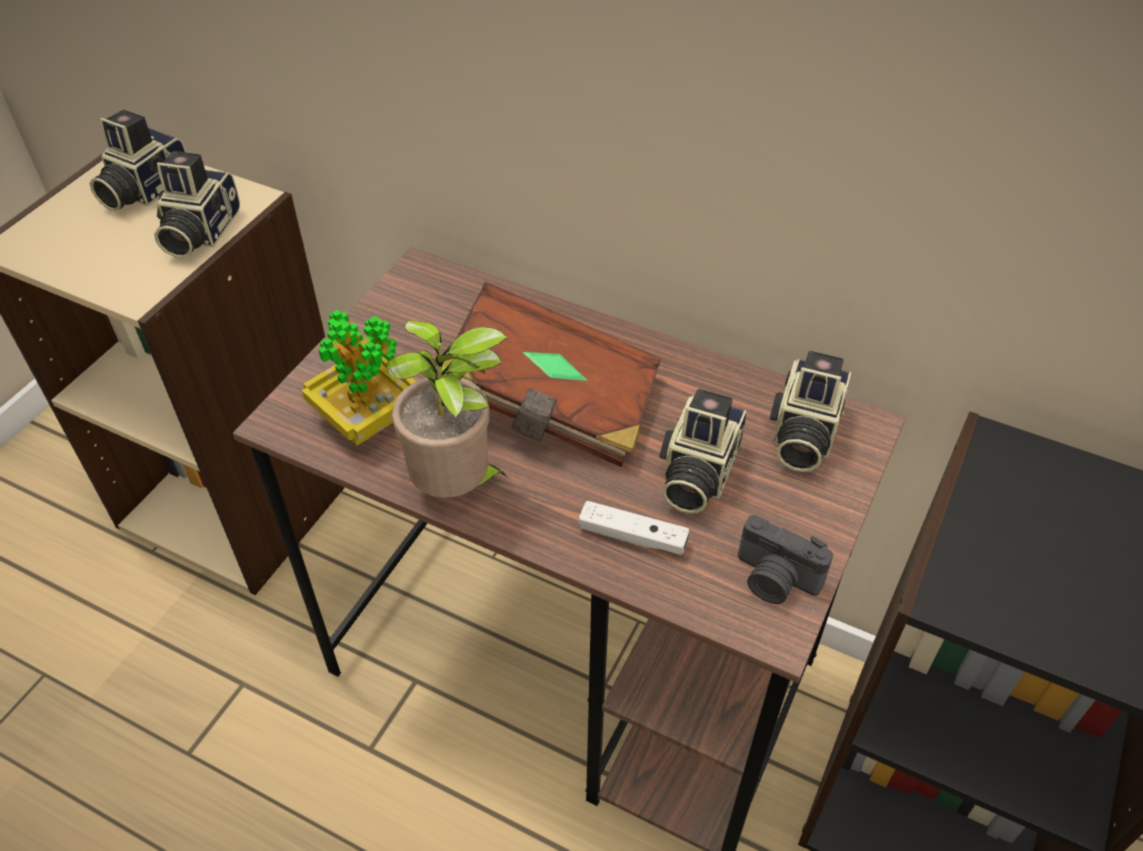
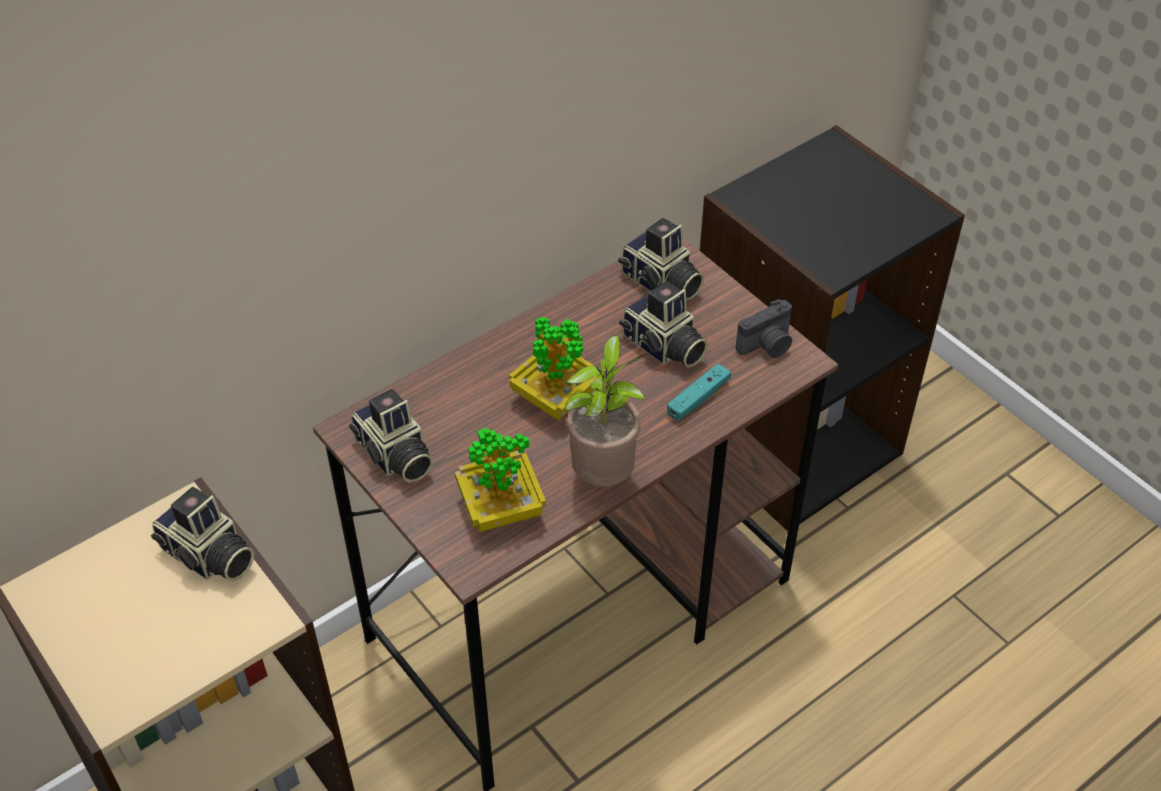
camera: 65 degrees left, 0 degrees up
camera [90,110,187,211] -> camera moved to [349,389,433,483]
brown book [442,282,661,467] -> potted plant [509,317,601,420]
white game controller [579,501,689,555] -> turquoise game controller [667,363,731,421]

